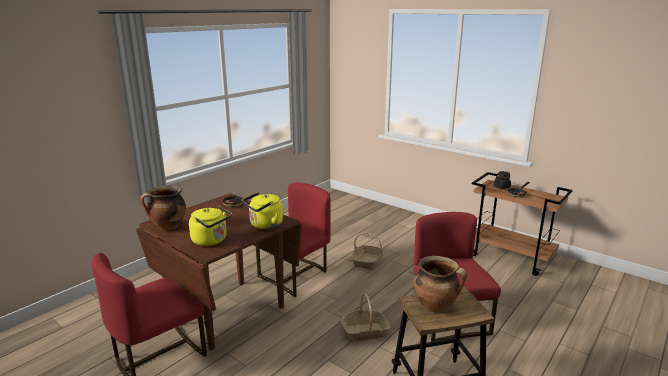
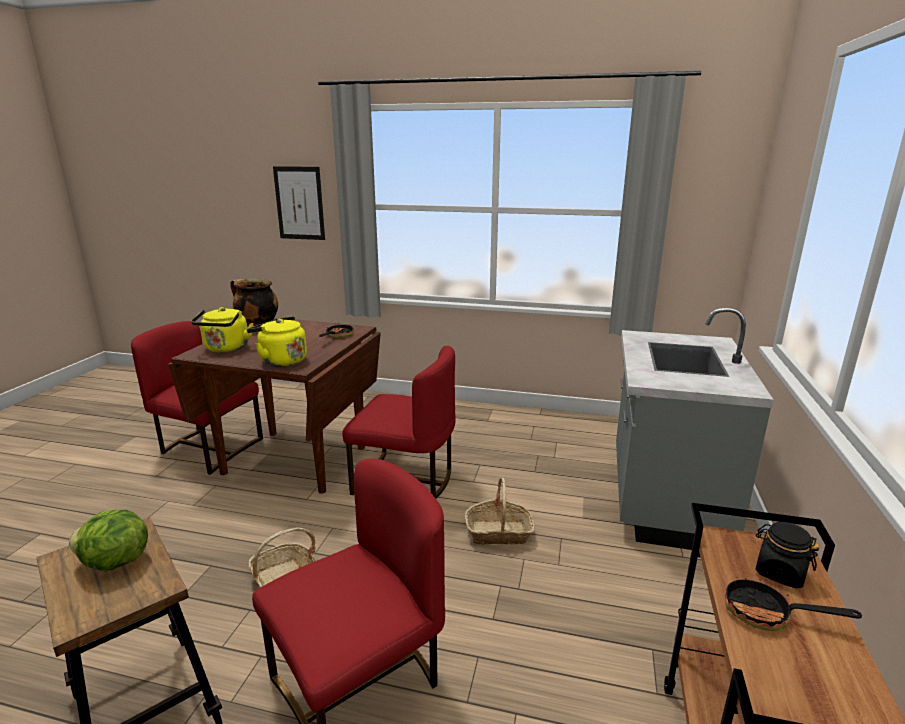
camera: 65 degrees right, 0 degrees up
cooking pot [414,256,467,312] -> lettuce [69,510,148,572]
none -> picture [273,166,325,240]
none -> grey counter [616,308,774,550]

